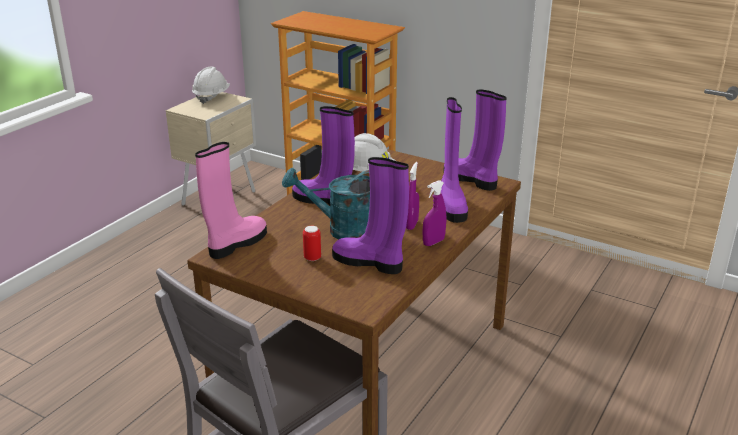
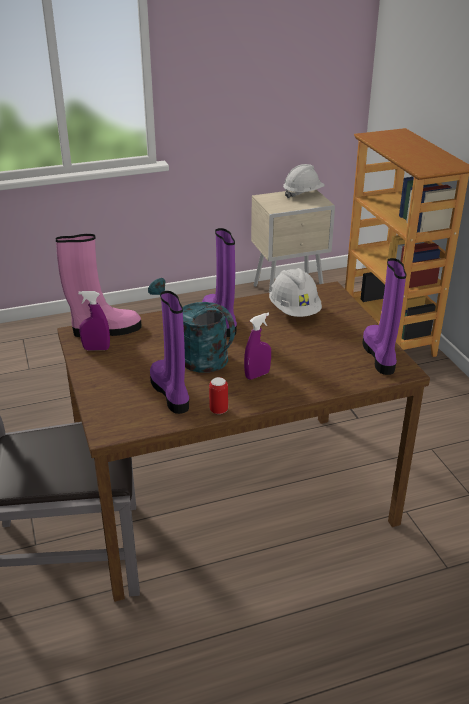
camera: 40 degrees right, 5 degrees up
can [303,226,321,261] -> can moved to [209,377,228,414]
purple spray bottle [423,180,446,246] -> purple spray bottle moved to [78,291,110,350]
purple boot [441,97,468,223] -> none

